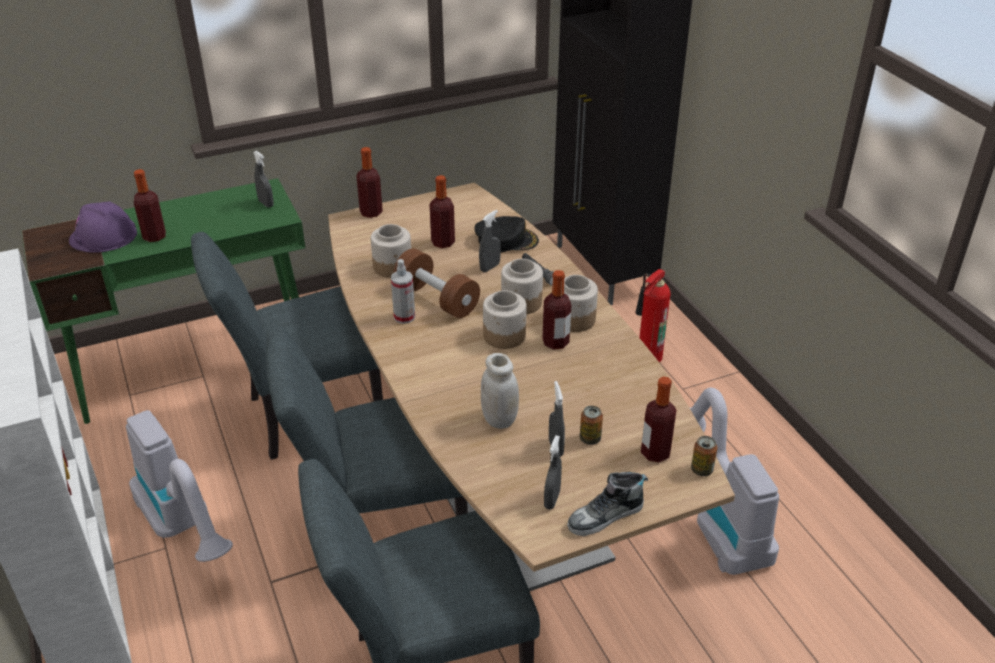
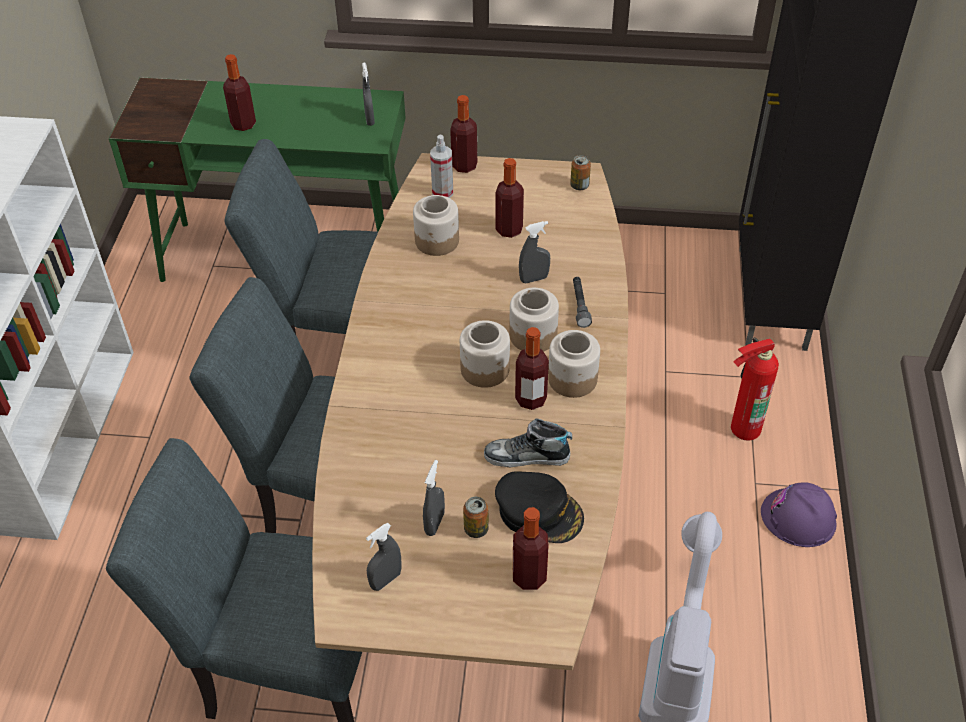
camera: 30 degrees right, 10 degrees up
purple hard hat [69,201,137,253] -> purple hard hat moved to [761,482,837,547]
vacuum cleaner [126,410,233,562] -> none
spray bottle [391,259,415,324] -> spray bottle moved to [430,134,453,198]
brown dumbbell [394,248,480,318] -> none
black cap [475,216,539,252] -> black cap moved to [495,471,584,543]
white jar [481,353,519,429] -> none
shoe [567,472,648,536] -> shoe moved to [484,418,572,467]
can [691,436,717,476] -> can moved to [570,155,591,190]

